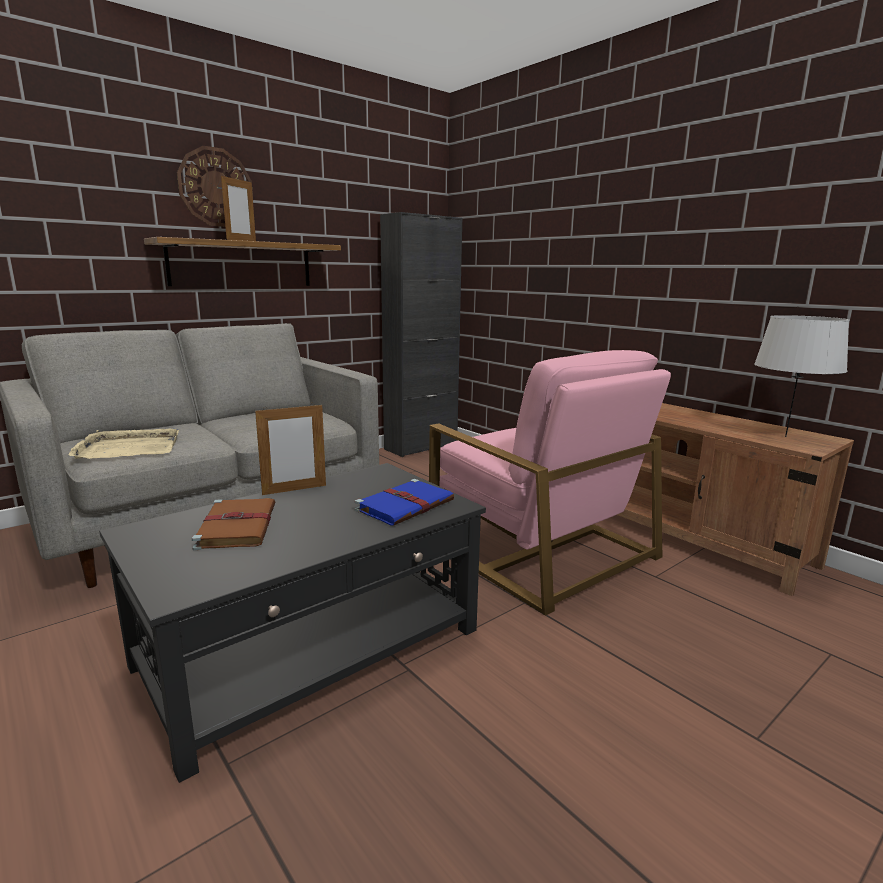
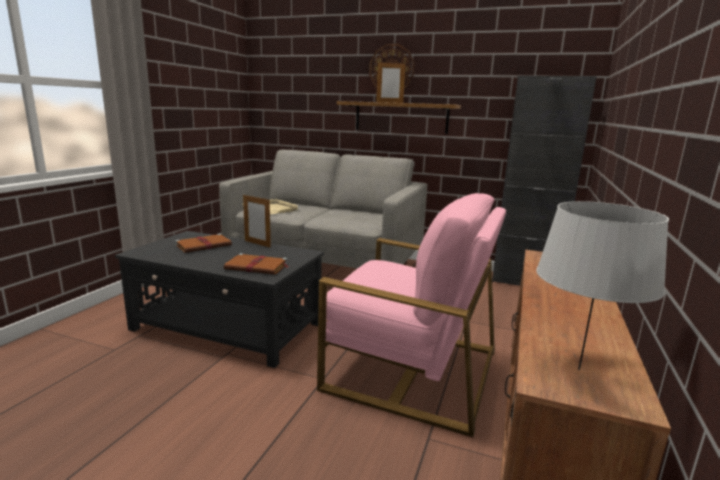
camera: 60 degrees right, 0 degrees up
blue book [355,479,454,525] -> brown book [224,253,290,275]
pink armchair [429,350,671,616] -> pink armchair turned 90 degrees counterclockwise [317,193,506,437]

